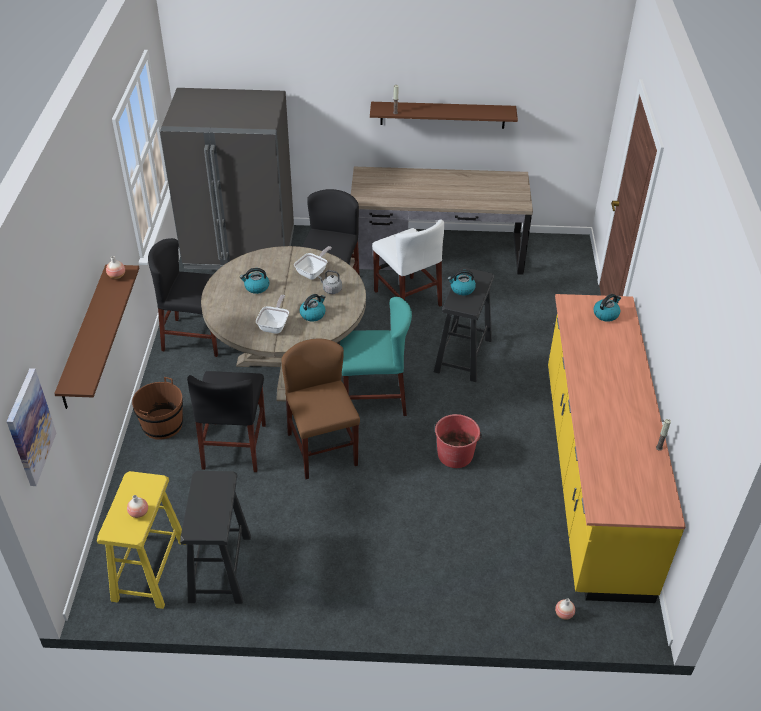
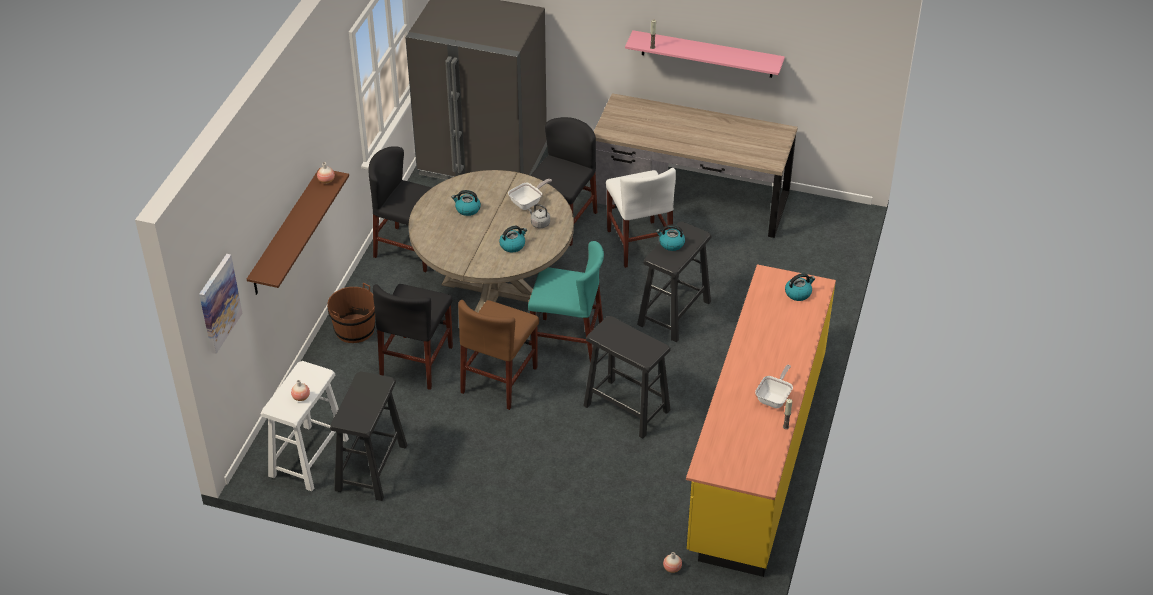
camera: 15 degrees right, 0 degrees up
yellow stool [97,471,184,609] -> white stool [261,361,349,491]
frying pan [256,295,289,334] -> frying pan moved to [755,365,793,408]
brown chair [282,338,360,479] -> brown chair turned 150 degrees counterclockwise [458,300,539,410]
brown shelf [370,102,518,129] -> pink shelf [625,30,785,78]
red bucket [435,414,482,468] -> black stool [583,316,671,439]

